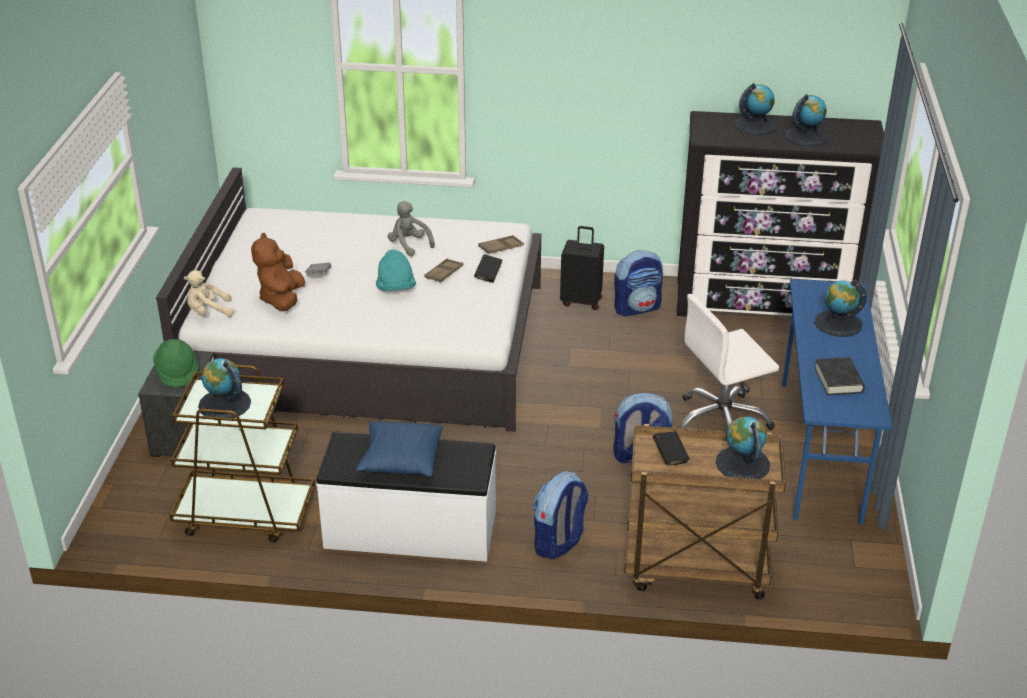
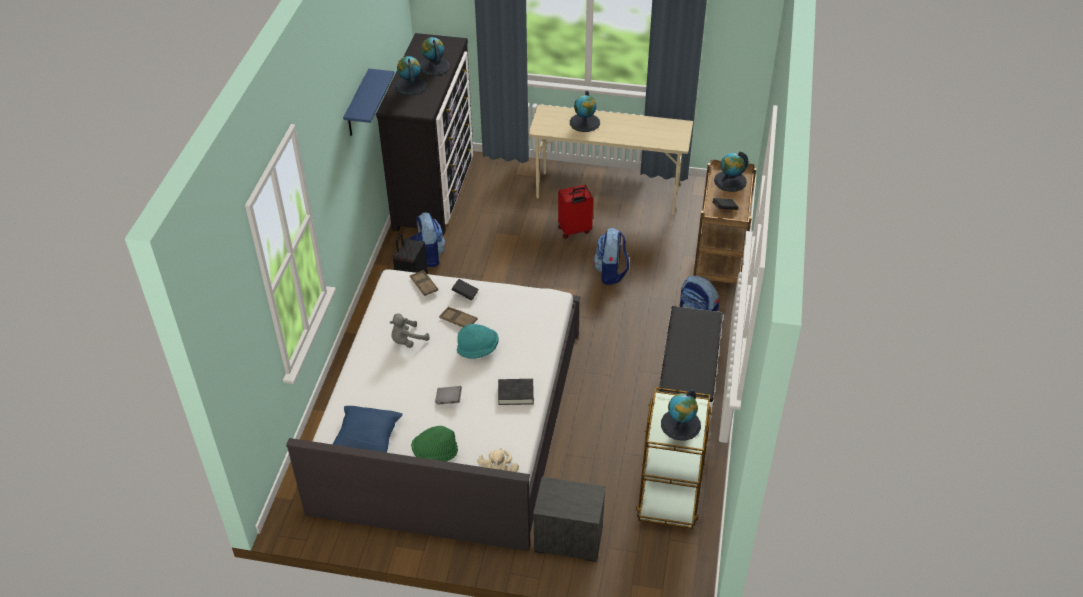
camera: 85 degrees left, 10 degrees up
green hat [153,339,198,388] -> green hat moved to [411,426,458,461]
brown plush toy [251,233,305,311] -> none
blue pillow [356,421,443,477] -> blue pillow moved to [333,406,403,453]
white office chair [677,294,779,430] -> red suitcase [558,185,593,239]
blue desk [782,279,892,525] -> beige desk [528,105,693,214]
black book [814,357,865,395] -> black book moved to [498,379,534,405]
none -> blue shelf [343,69,395,136]

